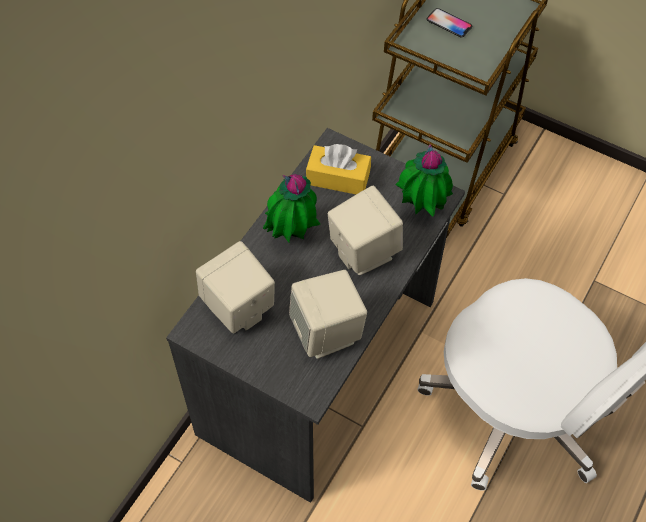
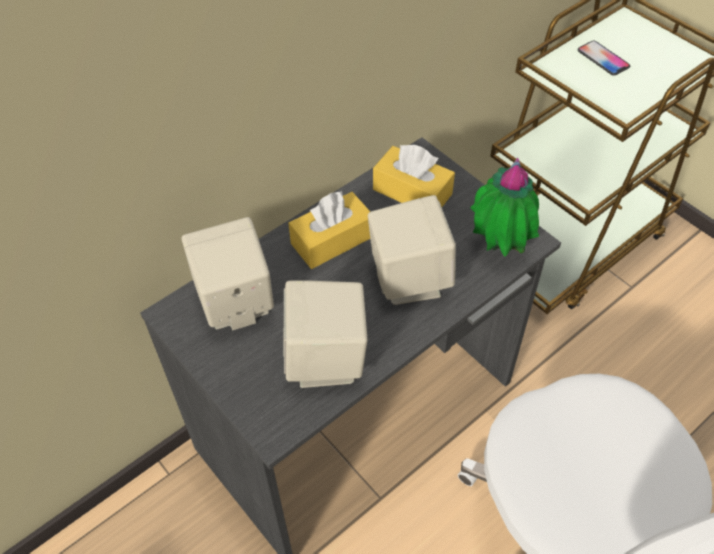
camera: 20 degrees right, 5 degrees down
potted plant [263,174,320,243] -> yellow tissue box [288,191,370,269]

